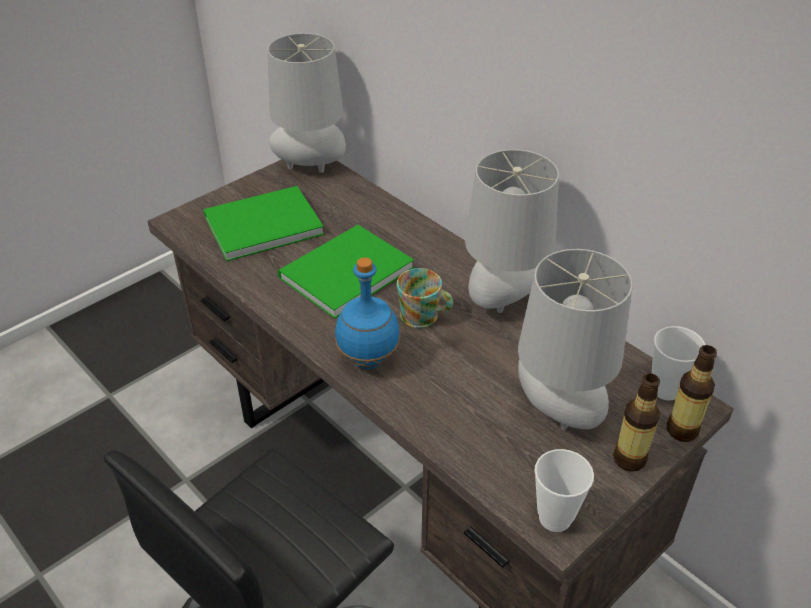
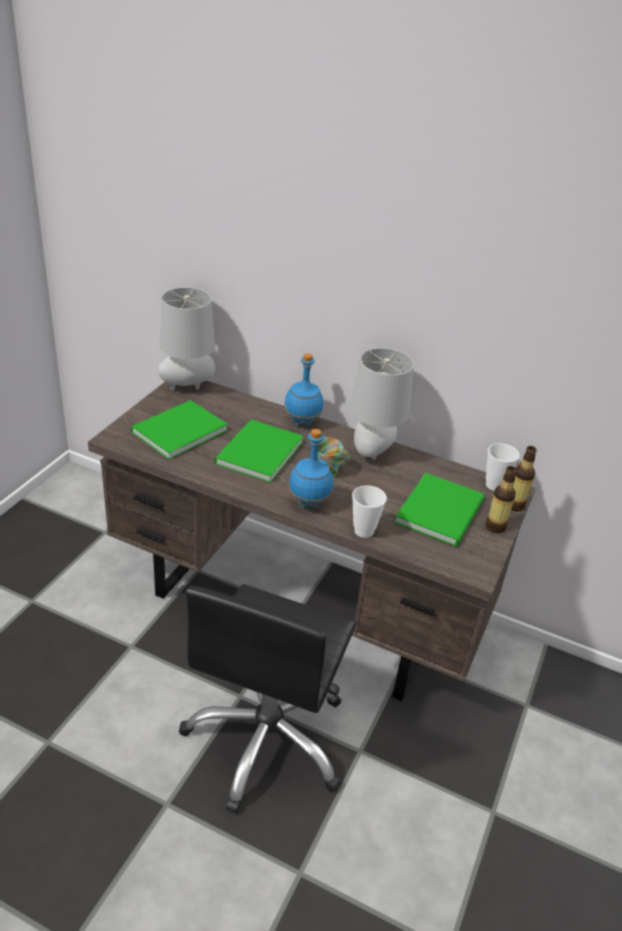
camera: 25 degrees left, 5 degrees down
grey table lamp [518,249,633,430] -> green book [394,473,485,546]
cup [535,449,594,532] -> cup moved to [352,485,387,538]
none -> blue bottle [284,353,323,427]

